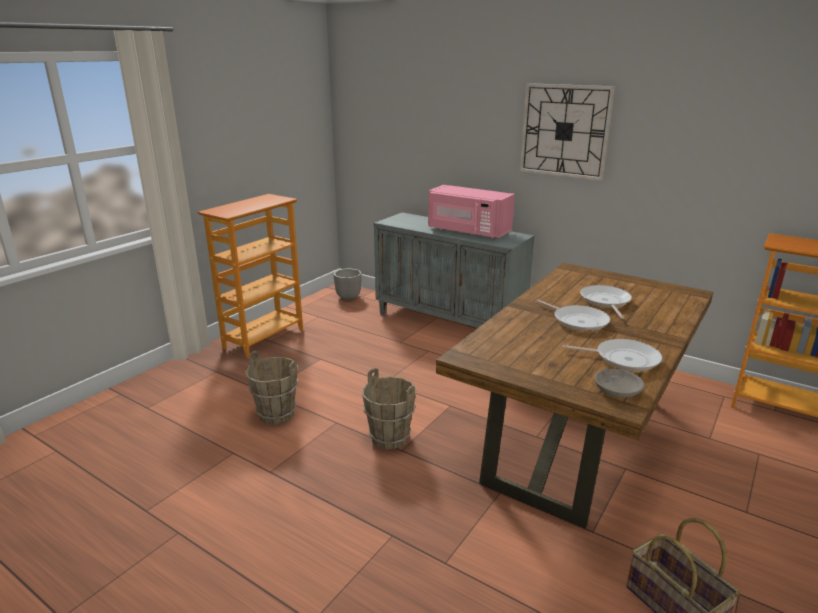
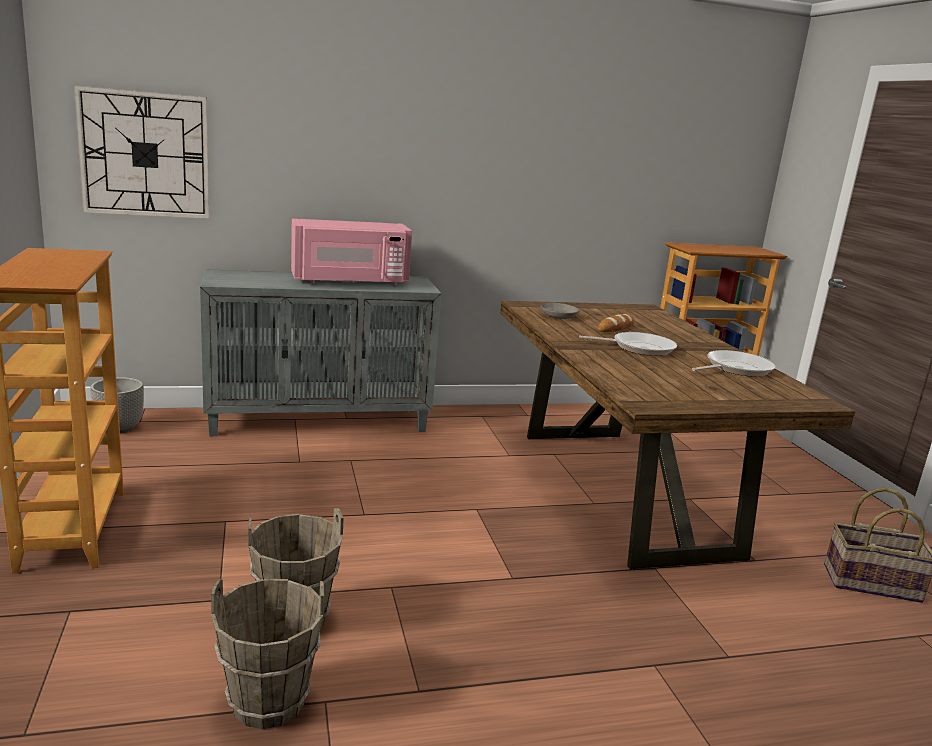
camera: 50 degrees left, 5 degrees down
brown bucket [362,368,417,449] -> brown bucket moved to [211,579,324,729]
wall clock [520,83,615,181] -> wall clock moved to [74,86,209,219]
frying pan [580,285,632,319] -> bread [598,314,635,332]
grey bowl [595,369,645,398] -> grey bowl moved to [540,303,579,319]

